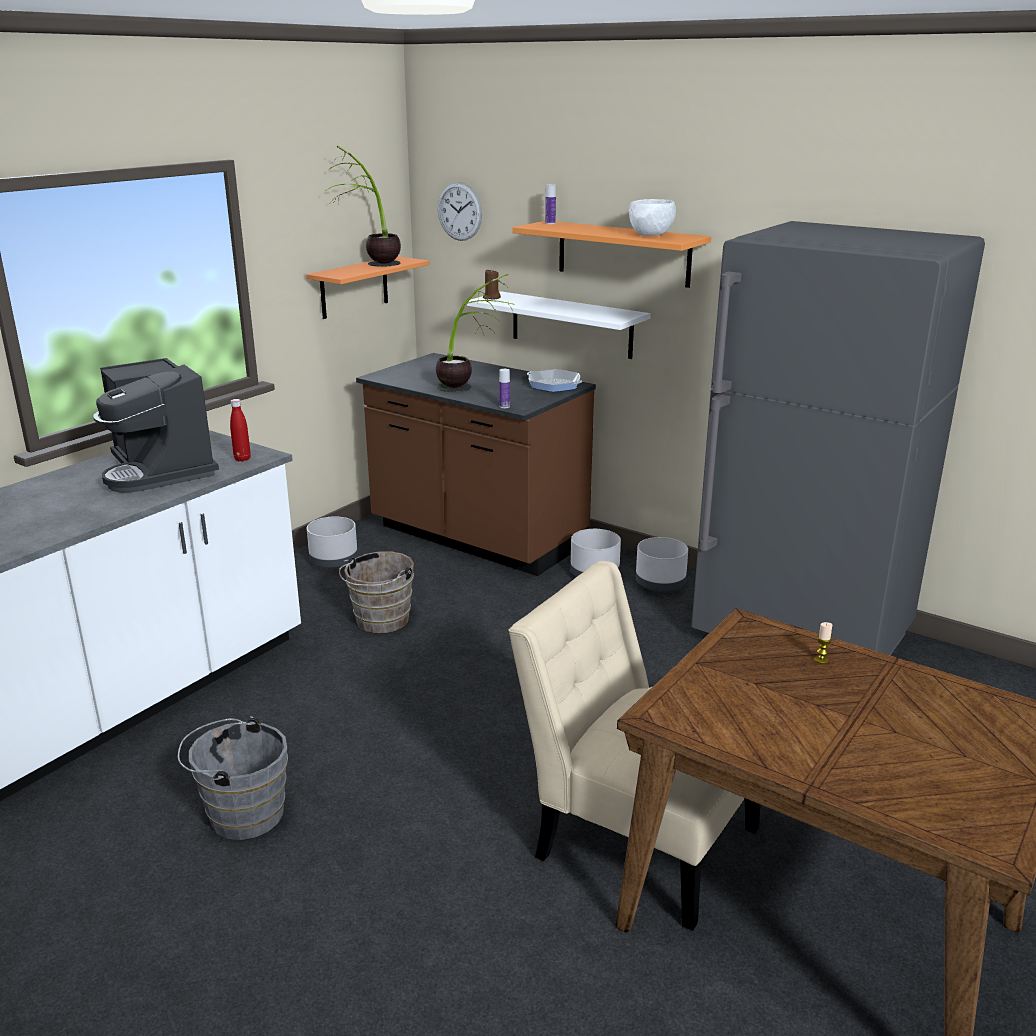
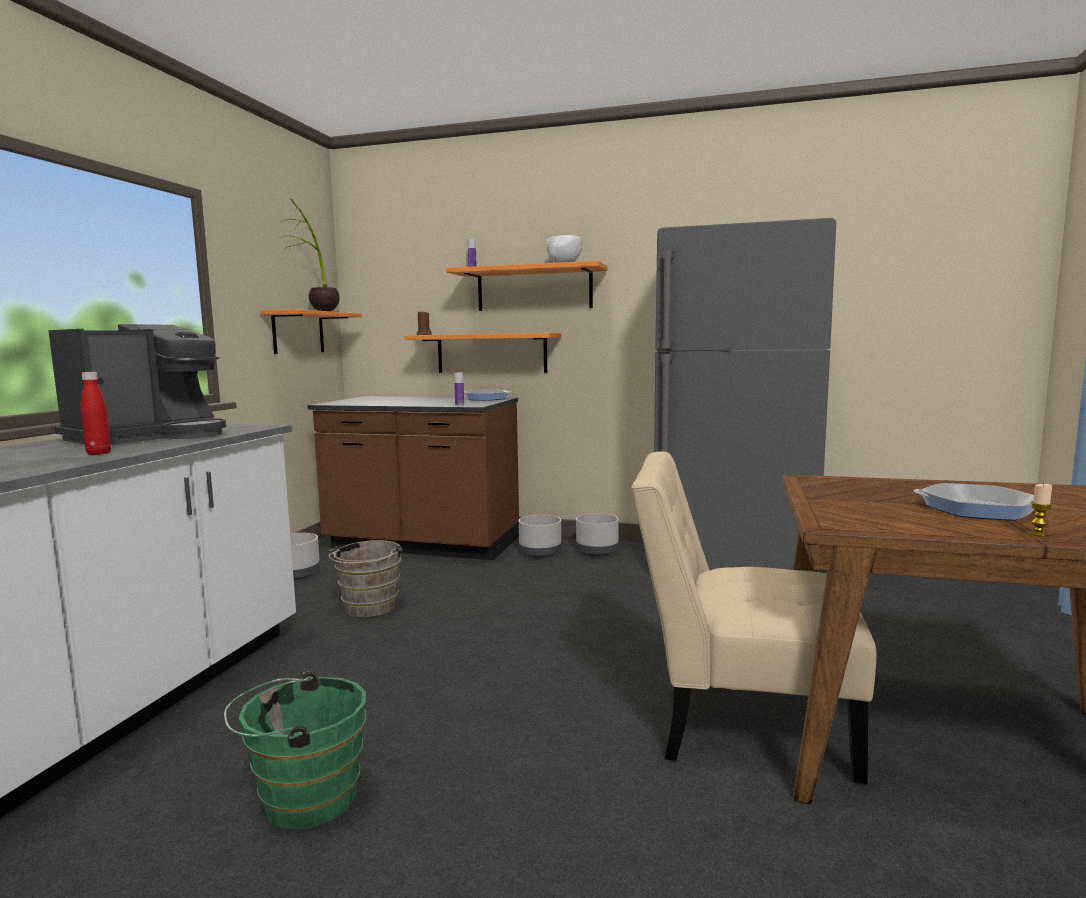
camera: 20 degrees left, 15 degrees down
coffee machine [94,358,219,493] -> coffee machine turned 90 degrees counterclockwise [48,324,226,445]
grey bucket [178,716,288,840] -> green bucket [224,671,367,830]
red bottle [230,399,251,462] -> red bottle moved to [81,372,111,455]
potted plant [436,274,515,392] -> none
wall clock [438,182,482,241] -> none
white shelf [467,291,651,359] -> orange shelf [405,333,561,373]
candle [814,622,832,664] -> candle moved to [1028,483,1053,537]
none -> frying pan [914,483,1034,521]

